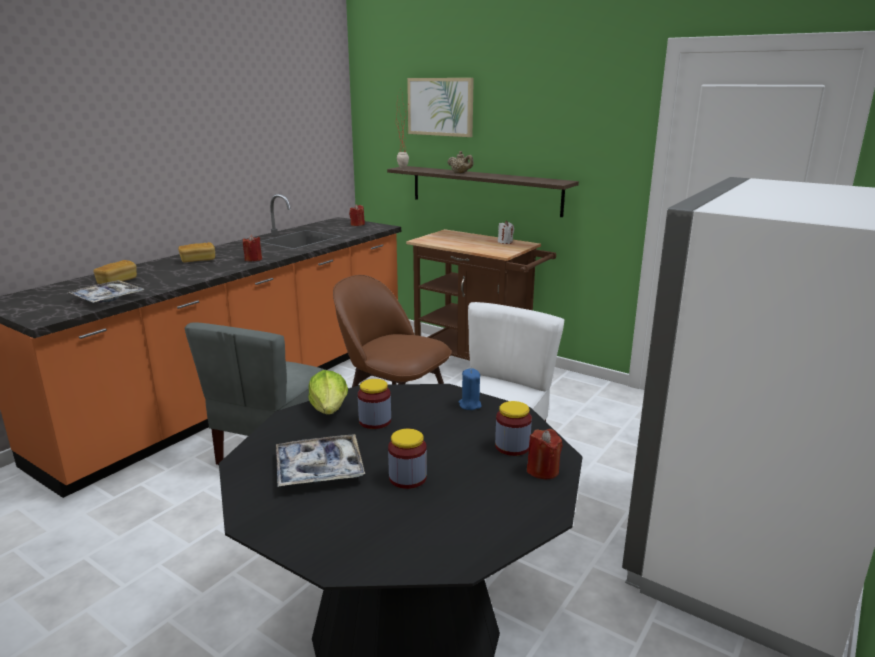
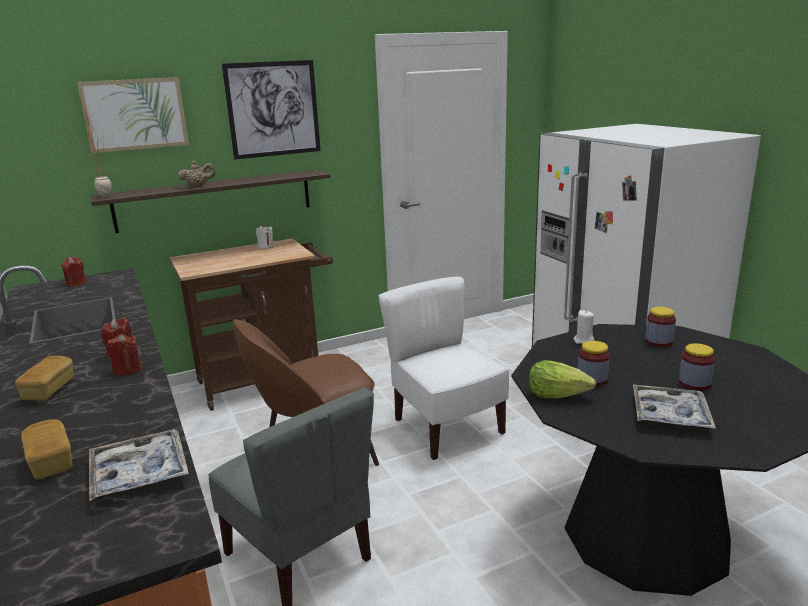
camera: 60 degrees left, 0 degrees up
blue candle [459,368,482,410] -> white candle [573,310,594,344]
red candle [527,429,563,479] -> red candle moved to [107,334,141,376]
none -> picture [222,60,321,159]

